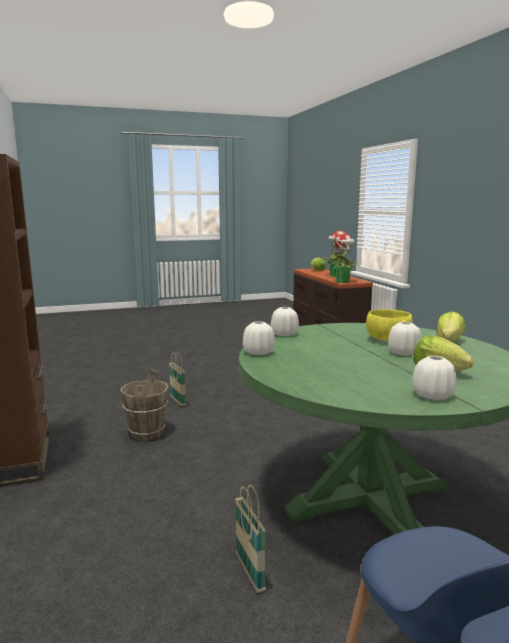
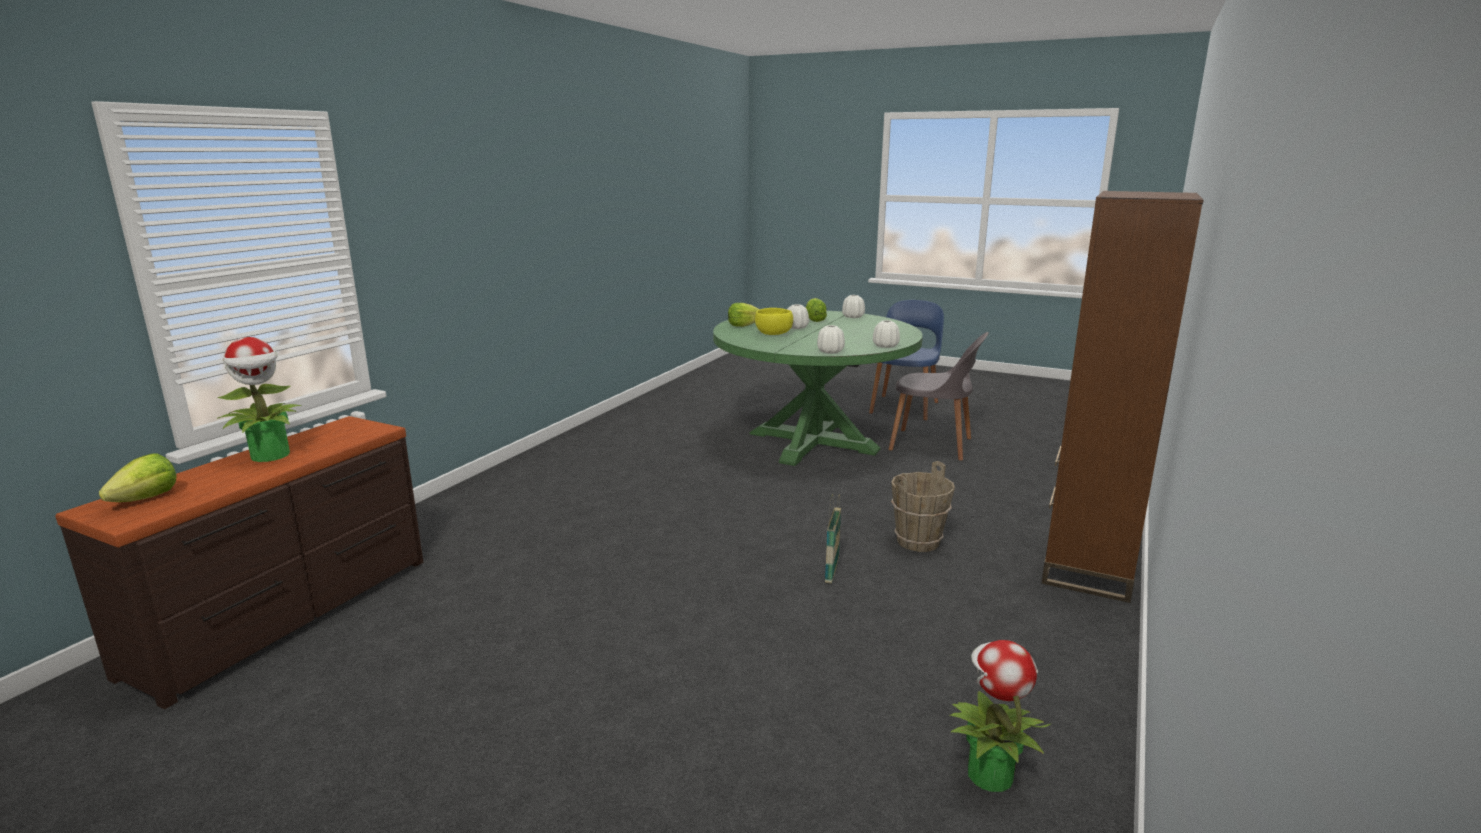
camera: 135 degrees left, 5 degrees up
basket [235,484,266,593] -> grey chair [888,332,989,461]
potted plant [329,233,360,283] -> potted plant moved to [949,640,1050,792]

